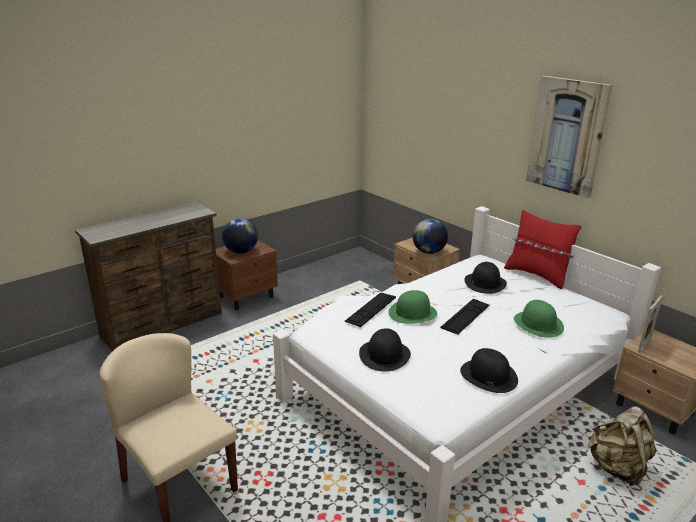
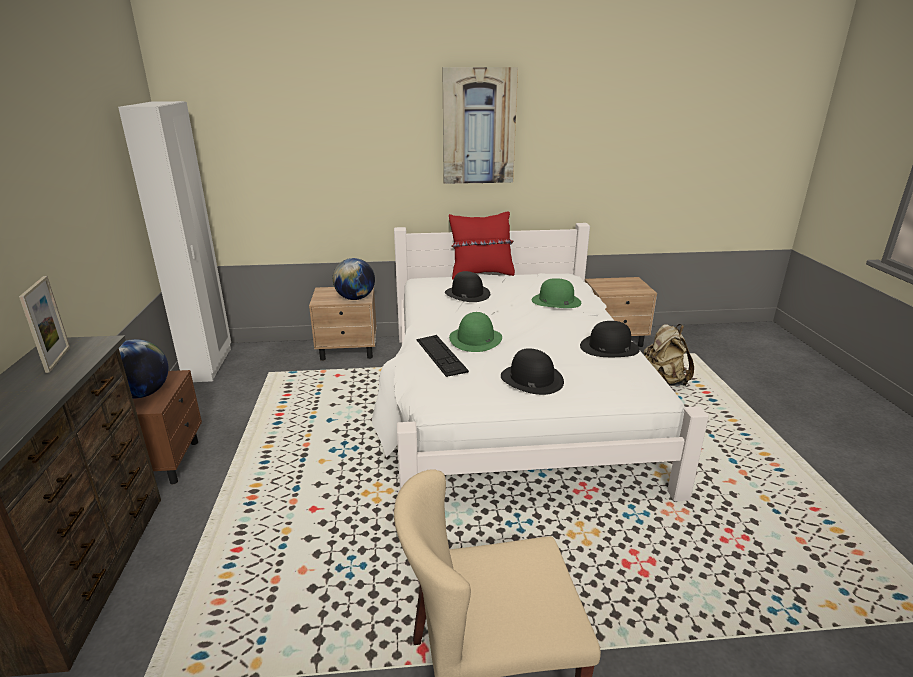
camera: 55 degrees left, 0 degrees up
keyboard [441,299,490,335] -> none
picture frame [638,295,663,353] -> picture frame moved to [19,276,70,373]
none -> white wardrobe [118,101,231,382]

